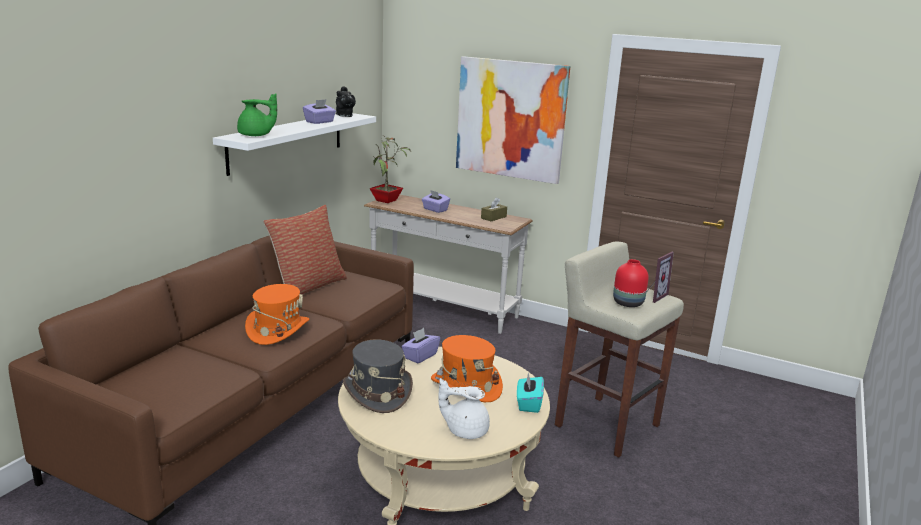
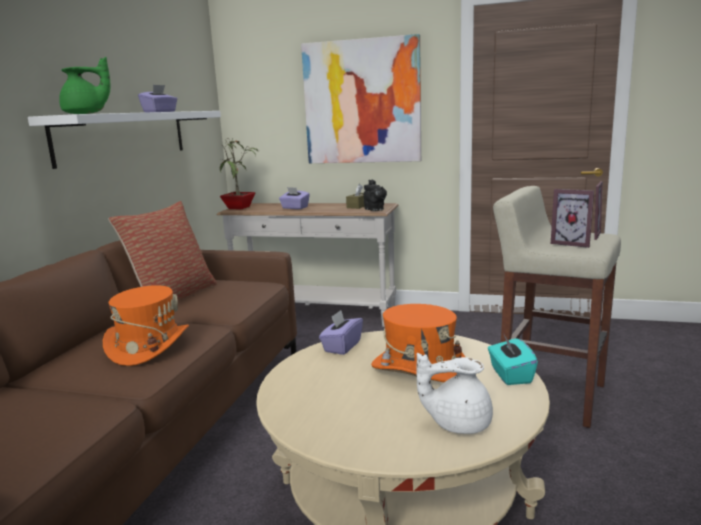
camera: 10 degrees left, 5 degrees down
black teapot [336,86,356,117] -> black teapot moved to [363,180,387,211]
grey hat [343,339,413,413] -> none
red vase [613,259,649,307] -> picture frame [551,189,594,248]

